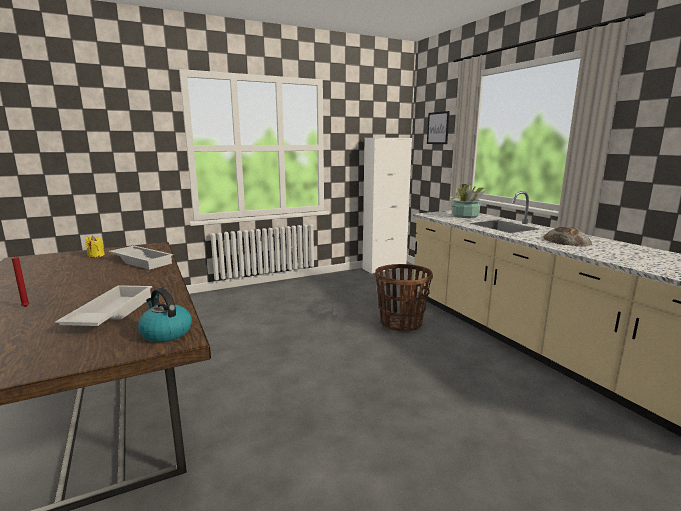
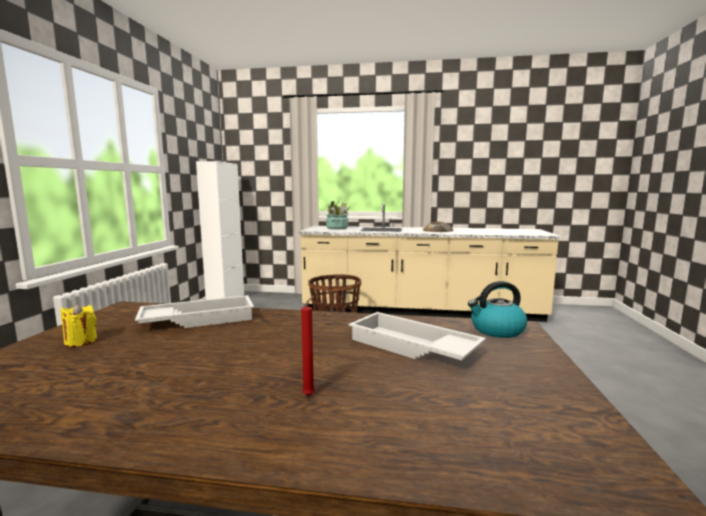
camera: 55 degrees left, 5 degrees down
picture [427,111,450,144] -> none

